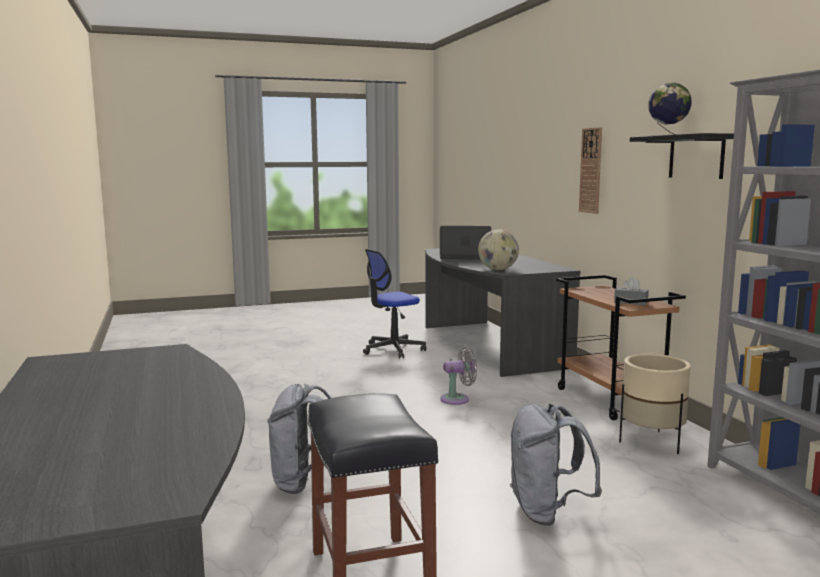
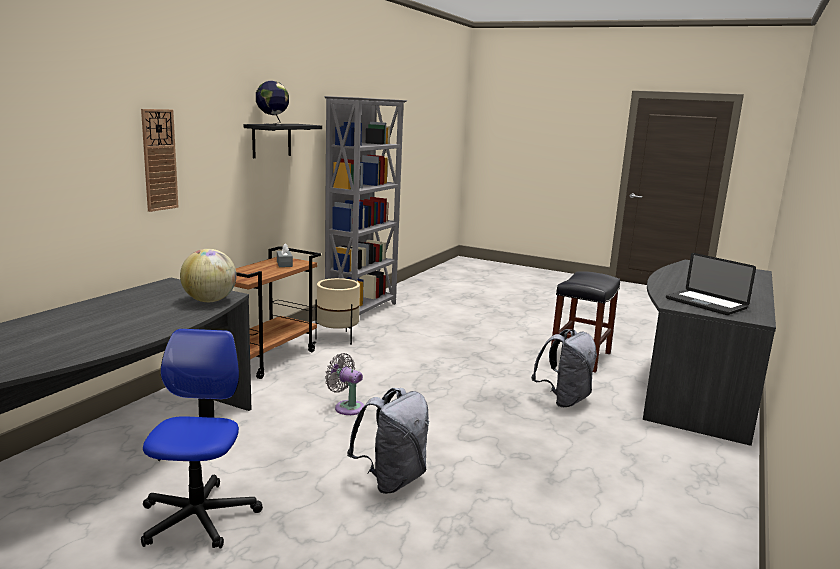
camera: 135 degrees left, 5 degrees up
office chair [363,249,426,359] -> office chair turned 105 degrees counterclockwise [141,329,263,548]
laptop [440,226,491,259] -> laptop moved to [666,253,756,315]
grey backpack [510,404,602,526] -> grey backpack moved to [347,388,429,494]

